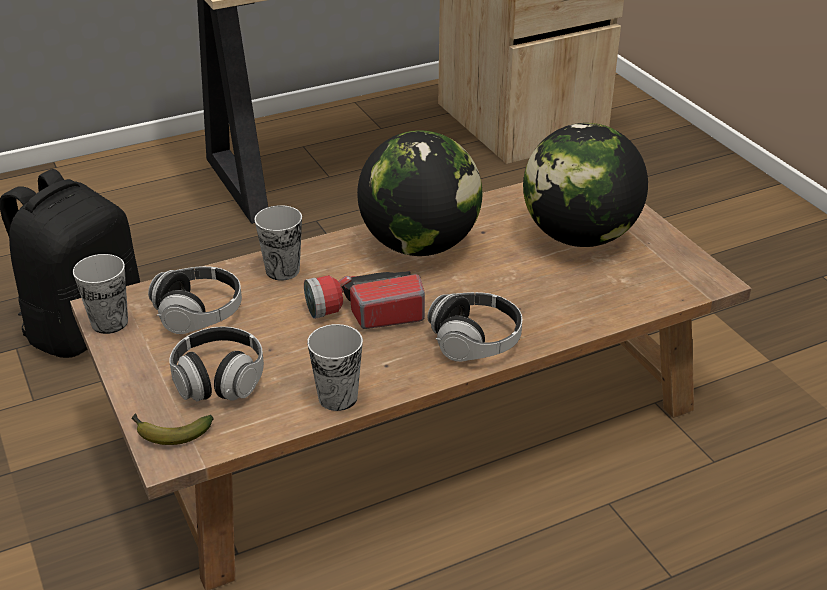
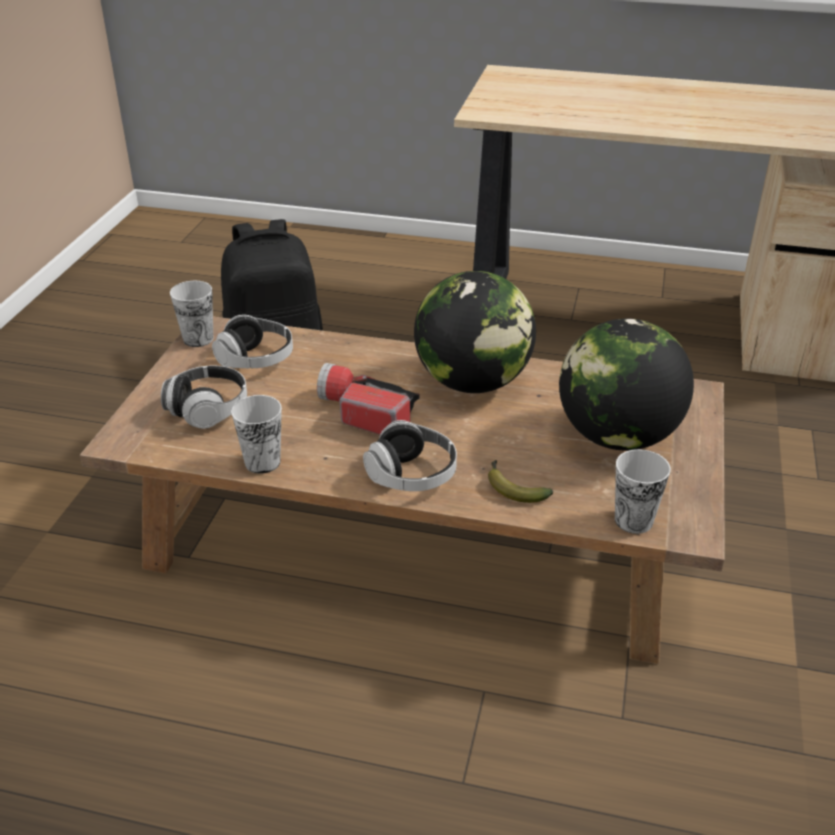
camera: 40 degrees right, 0 degrees up
banana [131,413,213,445] -> banana moved to [488,460,553,503]
cup [255,205,302,281] -> cup moved to [615,449,671,534]

